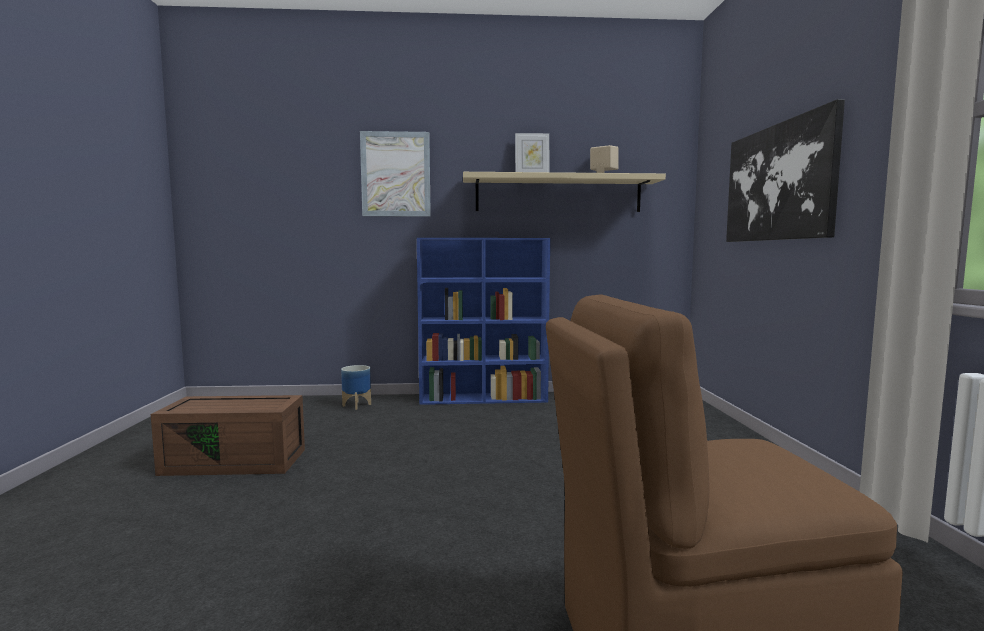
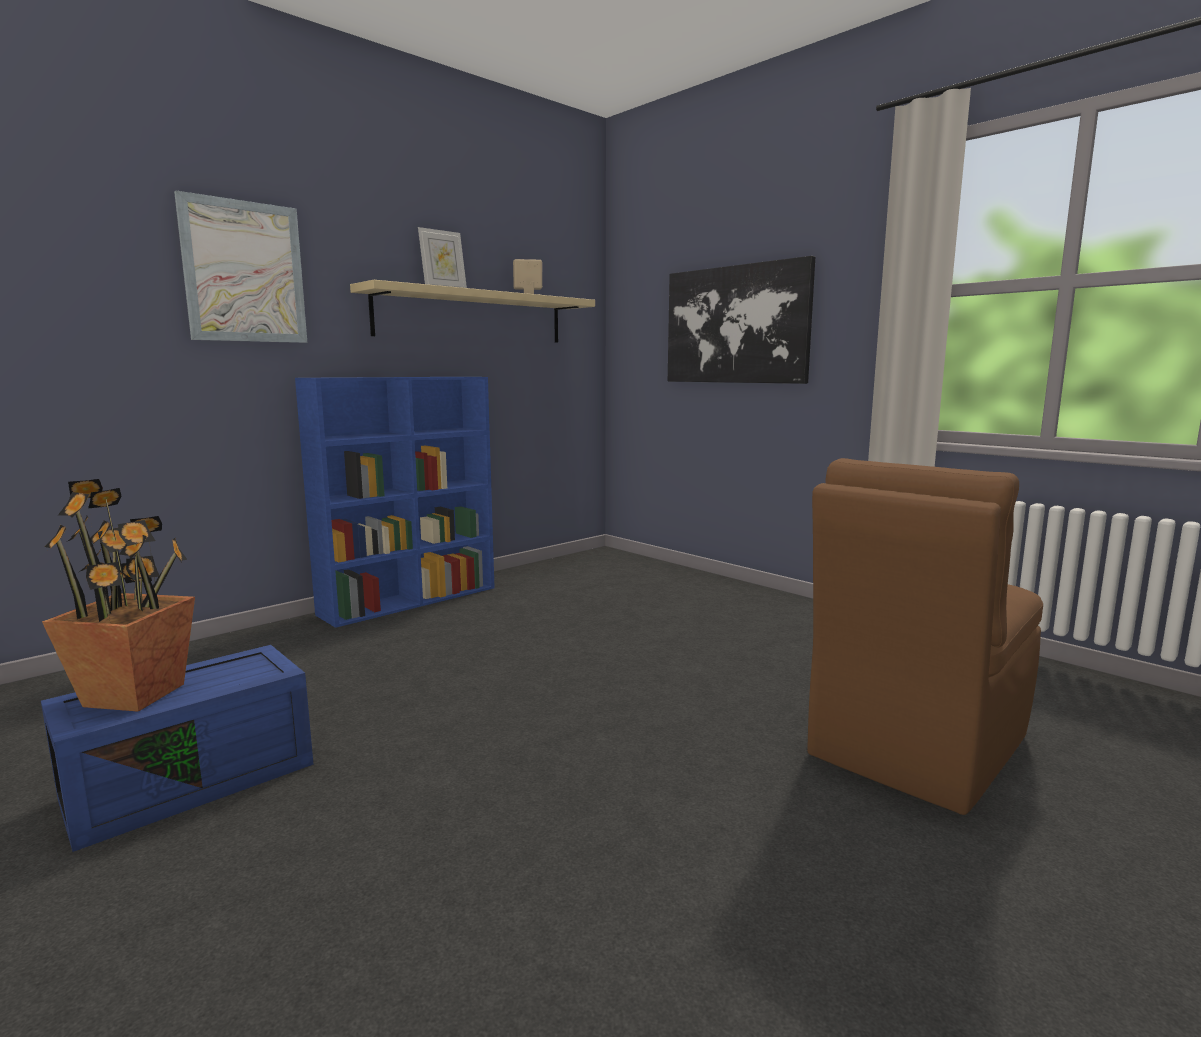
camera: 40 degrees left, 5 degrees up
brown storage box [151,395,305,476] -> blue storage box [41,645,313,852]
planter [341,365,371,410] -> none
none -> potted plant [42,479,195,712]

